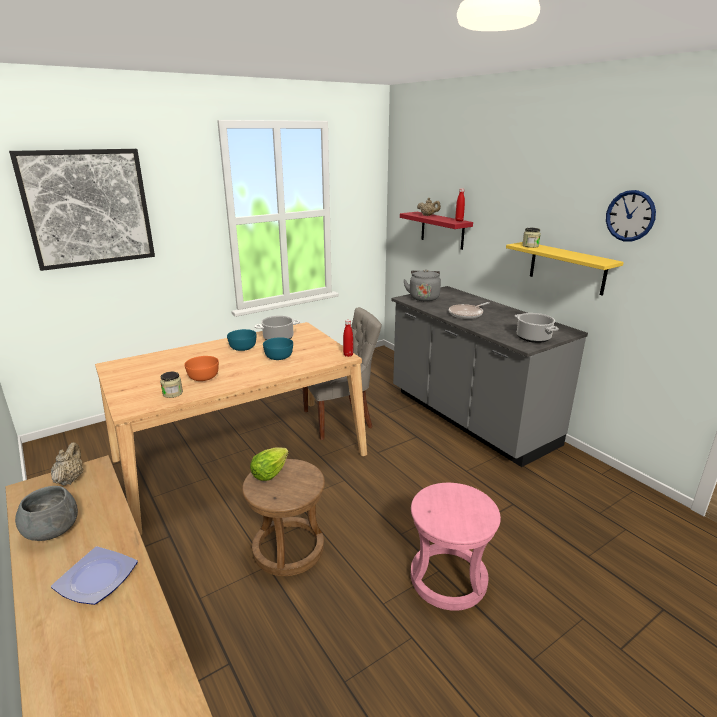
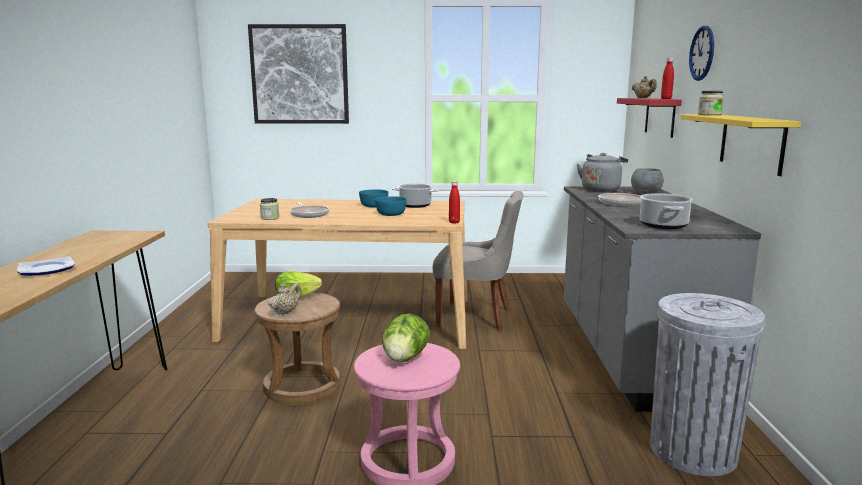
camera: 35 degrees right, 10 degrees down
grey bowl [15,486,78,541] -> grey bowl moved to [631,168,664,193]
beige teapot [51,442,83,485] -> beige teapot moved to [268,283,302,315]
orange bowl [184,356,219,381] -> frying pan [290,202,330,218]
wall clock [606,190,656,241] -> wall clock moved to [689,26,714,81]
none -> lettuce [382,313,430,362]
none -> grey trash can [650,293,765,476]

